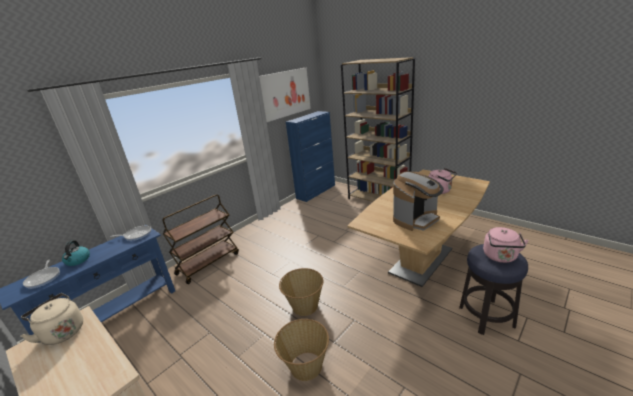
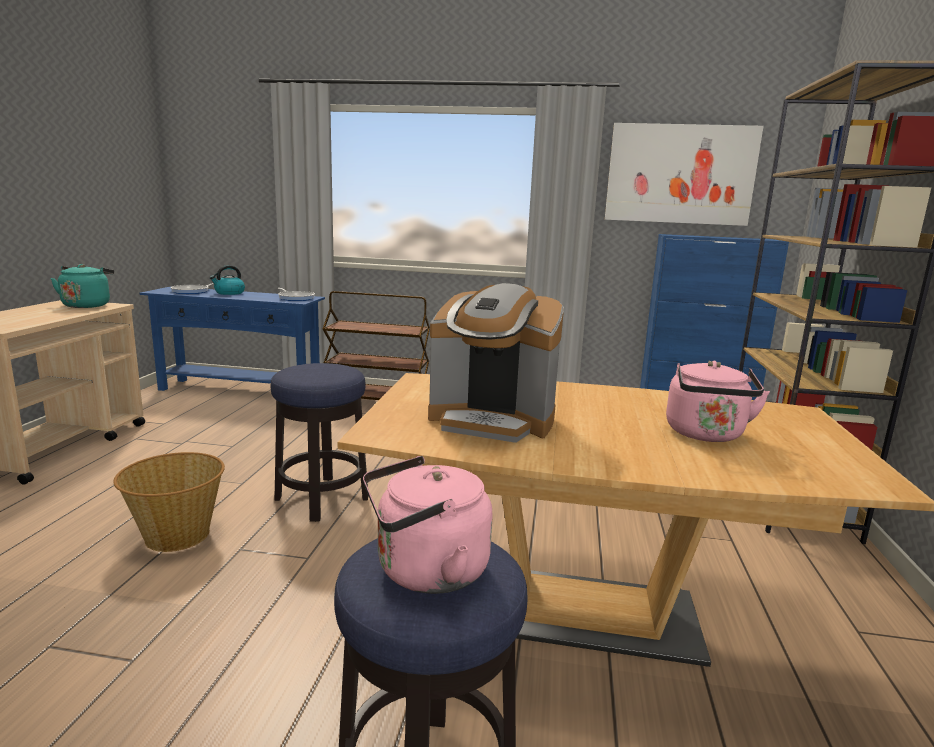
camera: 55 degrees right, 10 degrees down
beige kettle [21,293,83,345] -> turquoise kettle [50,264,114,308]
basket [279,268,323,316] -> stool [271,363,368,522]

